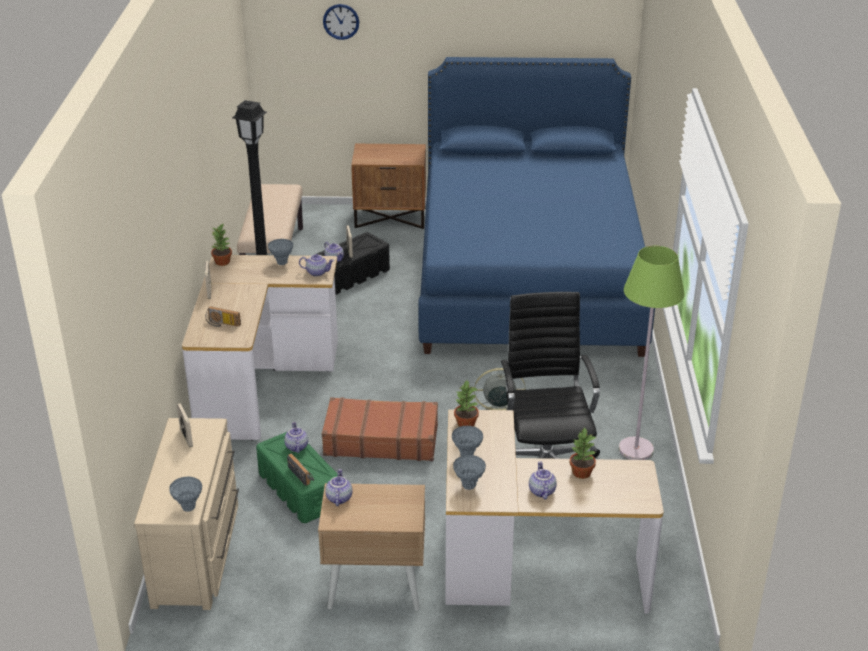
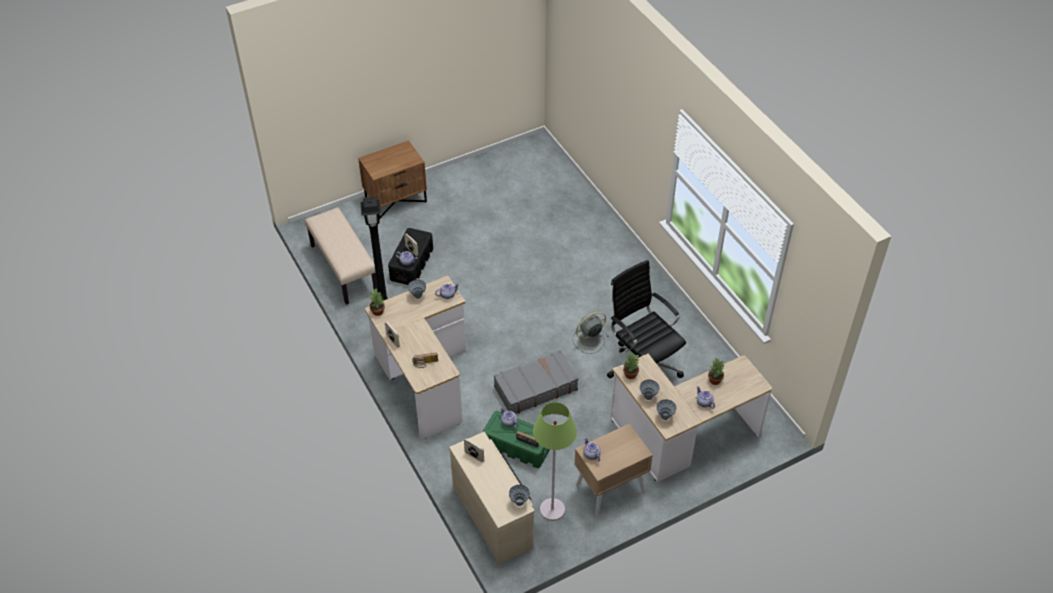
camera: 30 degrees left, 15 degrees up
brown suitcase [322,397,438,461] -> grey suitcase [494,350,578,414]
wall clock [323,4,359,40] -> none
blue bed [418,57,655,357] -> none
green floor lamp [619,246,684,460] -> green floor lamp moved to [533,402,577,521]

